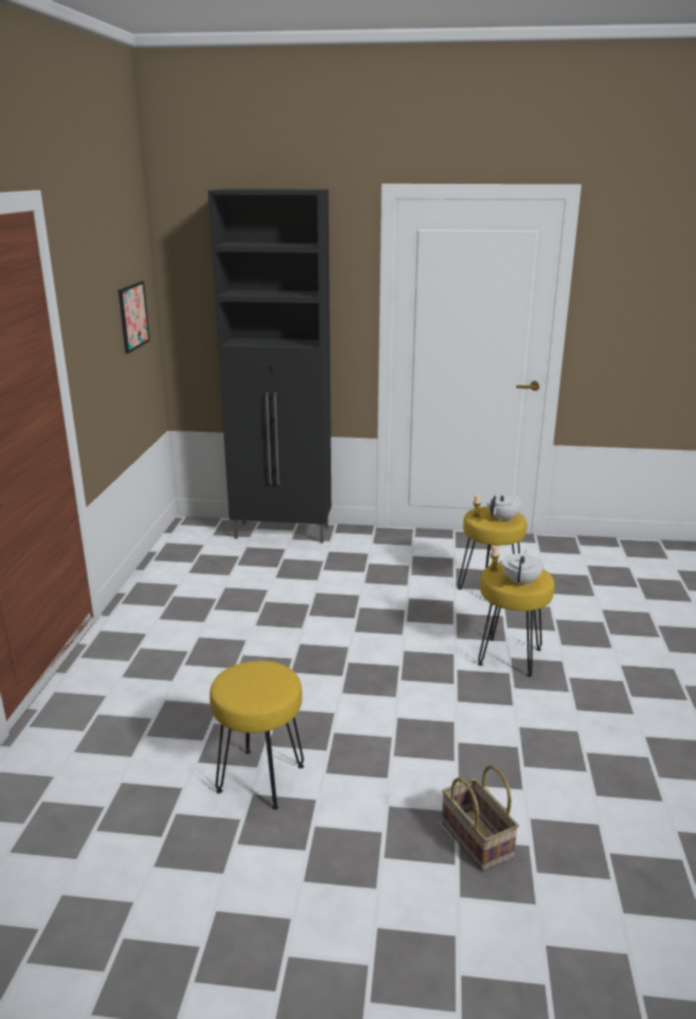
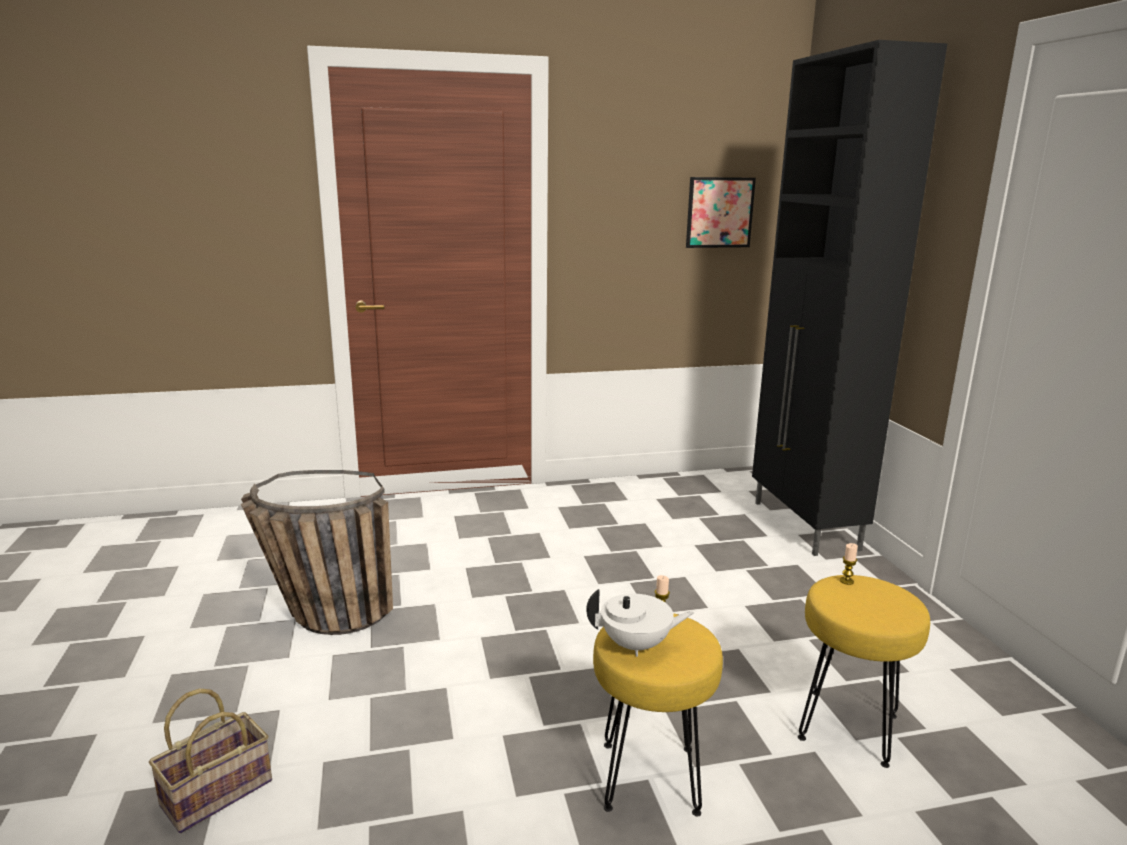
camera: 70 degrees right, 5 degrees down
yellow stool [210,661,304,810] -> basket [241,470,393,635]
white teapot [487,494,522,522] -> none

